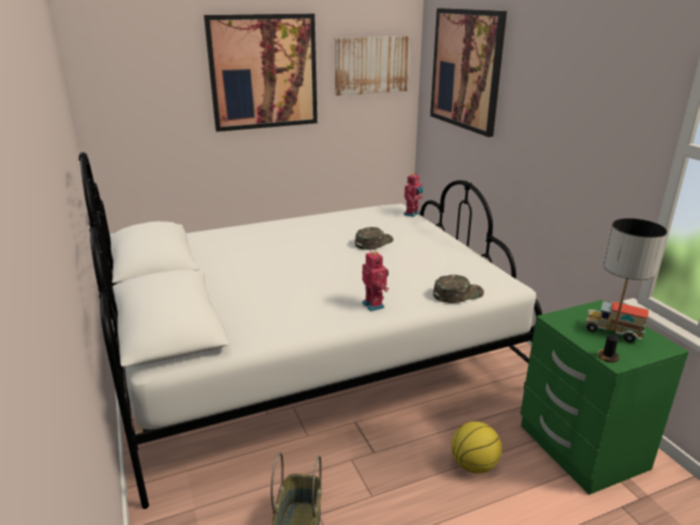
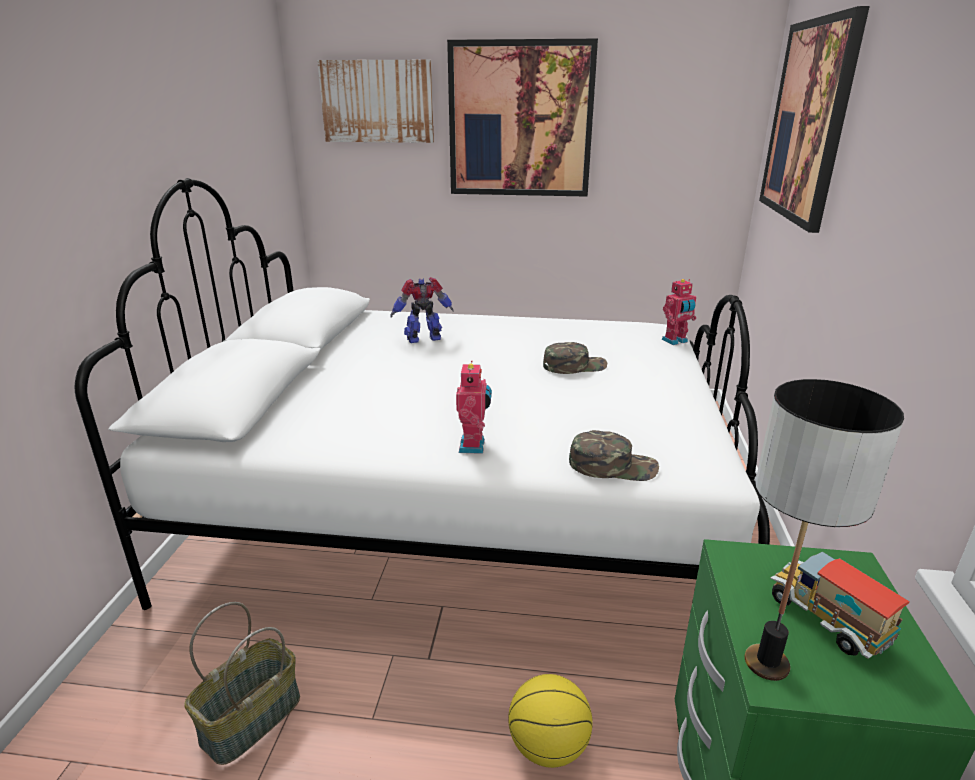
camera: 30 degrees right, 0 degrees up
picture [335,36,411,96] -> picture moved to [317,60,434,143]
none -> toy robot [390,277,454,343]

